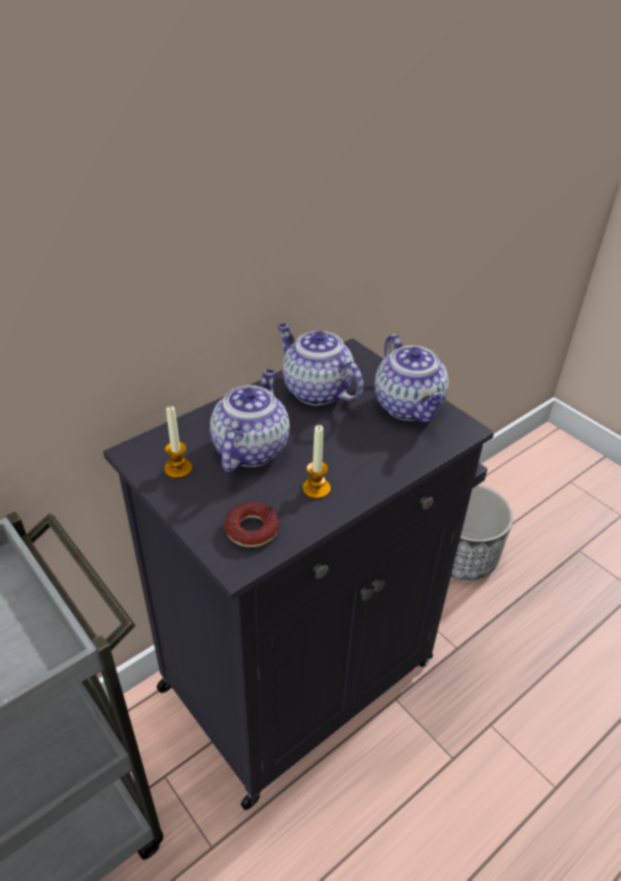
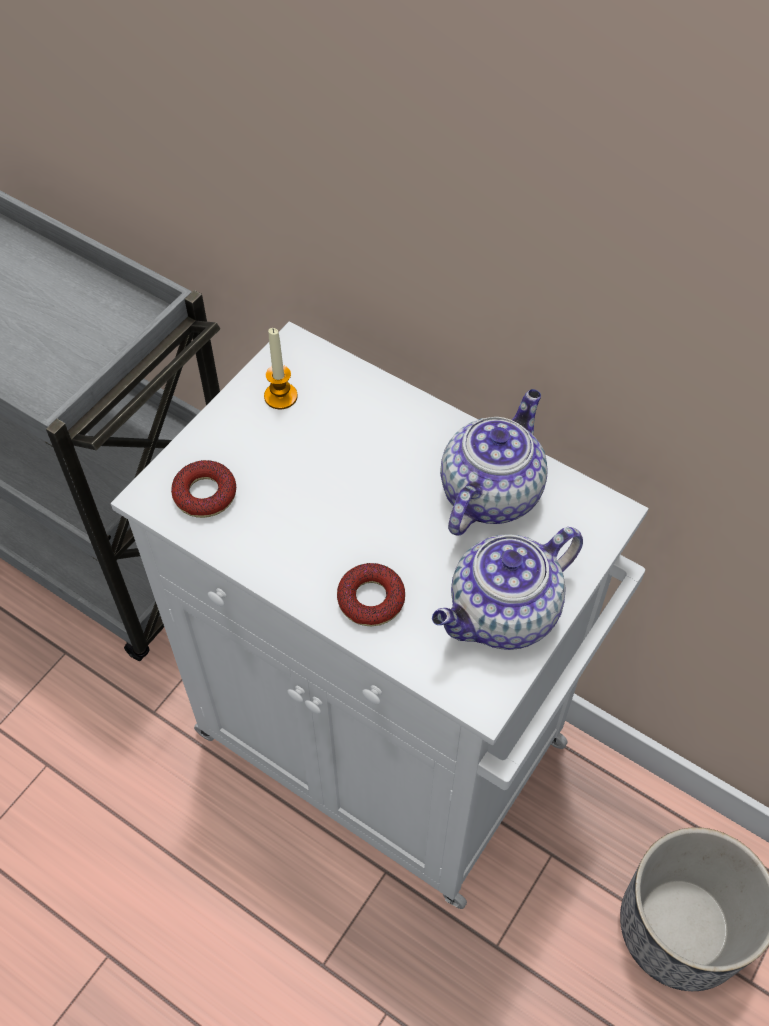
camera: 75 degrees right, 15 degrees up
black cabinet [103,338,494,810] -> white cabinet [111,322,649,909]
teapot [210,369,290,472] -> none
candle [302,425,330,499] -> none
none -> donut [337,563,405,626]

